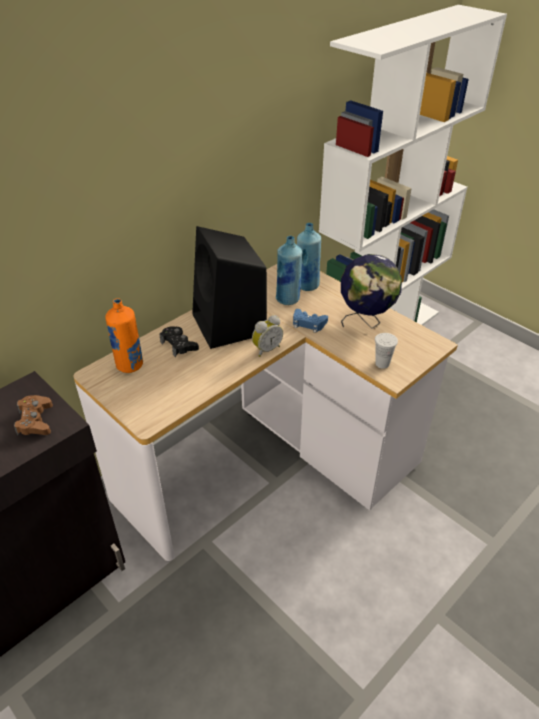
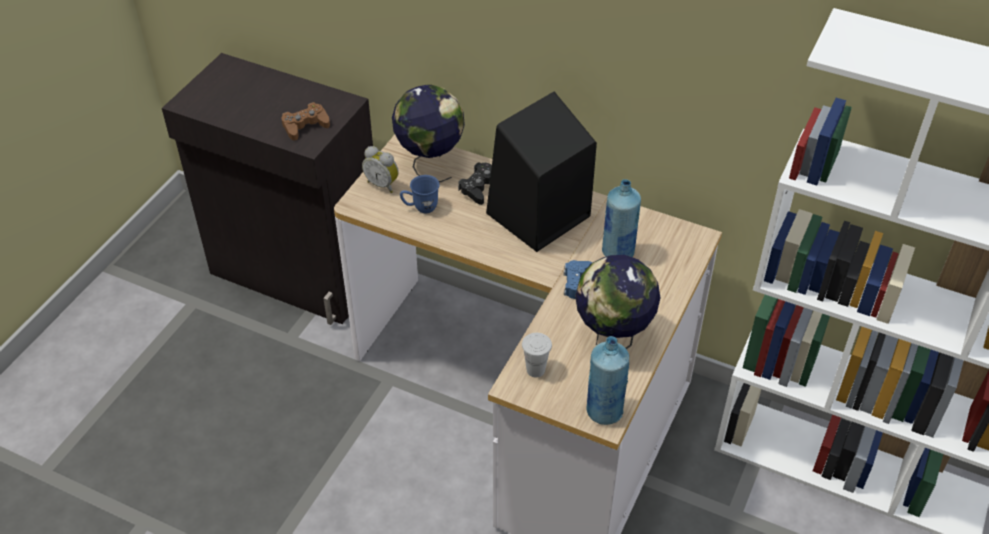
camera: 70 degrees right, 5 degrees up
orange bottle [105,298,143,373] -> globe [392,84,465,182]
alarm clock [252,315,283,357] -> alarm clock moved to [362,146,399,193]
blue bottle [297,223,321,291] -> blue bottle moved to [586,336,629,425]
none -> blue mug [400,175,439,213]

